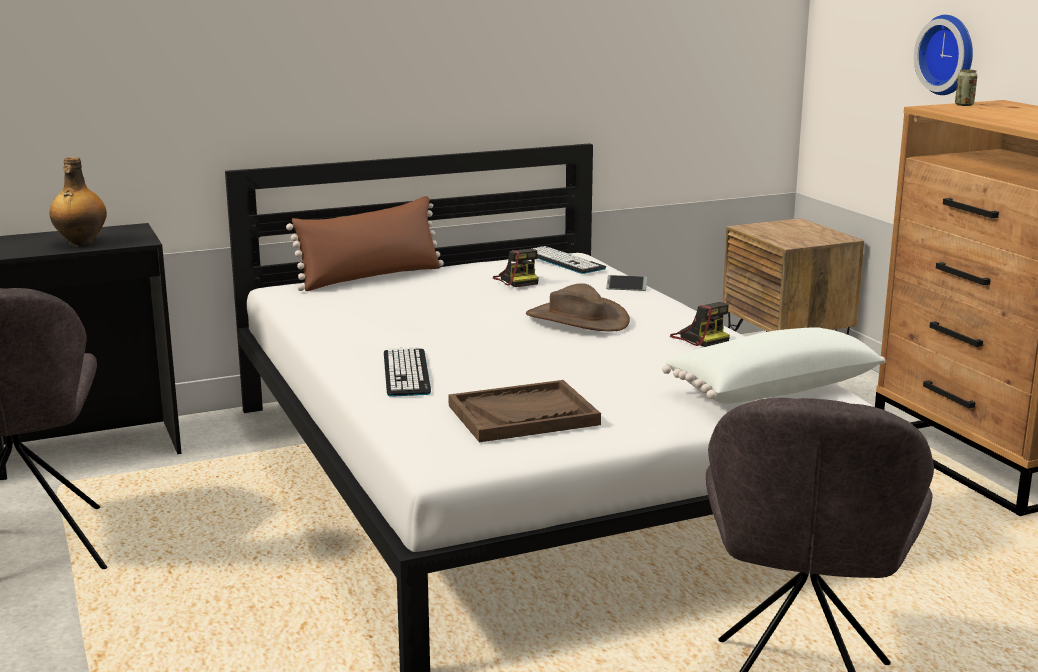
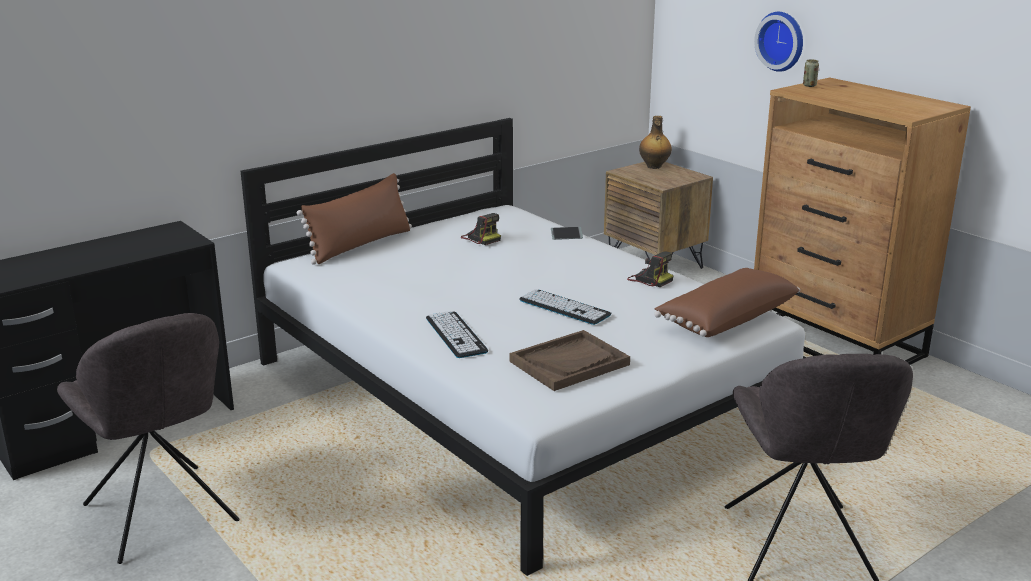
camera: 15 degrees left, 5 degrees up
bottle [49,157,107,246] -> bottle moved to [639,116,672,169]
brown hat [526,283,630,331] -> none
keyboard [531,246,606,274] -> keyboard moved to [519,289,611,325]
white pillow [662,327,886,404] -> brown pillow [654,268,800,337]

